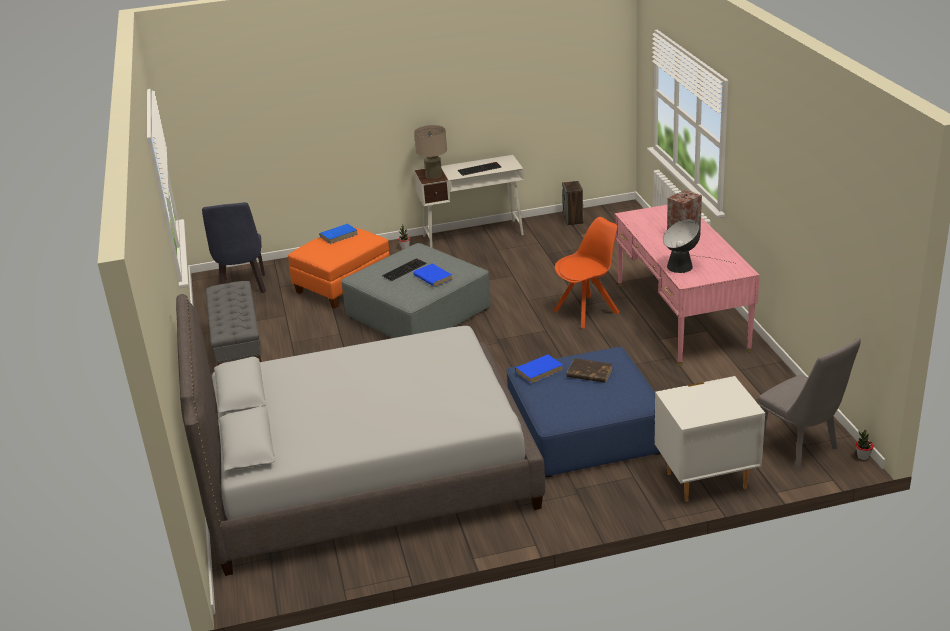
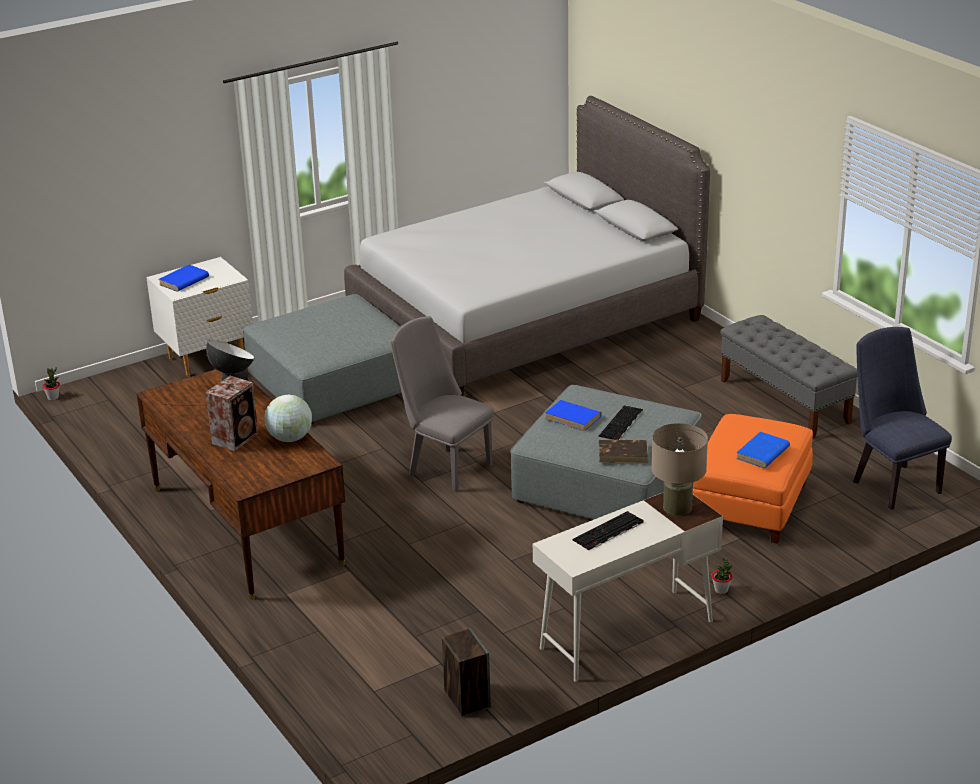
camera: 160 degrees right, 0 degrees up
blue ottoman [506,347,660,477] -> grey ottoman [243,294,402,424]
blue book [515,355,563,384] -> blue book moved to [159,265,209,292]
orange chair [553,217,619,328] -> none
brown book [566,358,613,383] -> brown book moved to [599,440,648,463]
pink desk [615,204,760,366] -> brown desk [136,369,345,600]
grey chair [758,338,861,470] -> grey chair moved to [391,316,494,492]
none -> globe [264,395,312,442]

